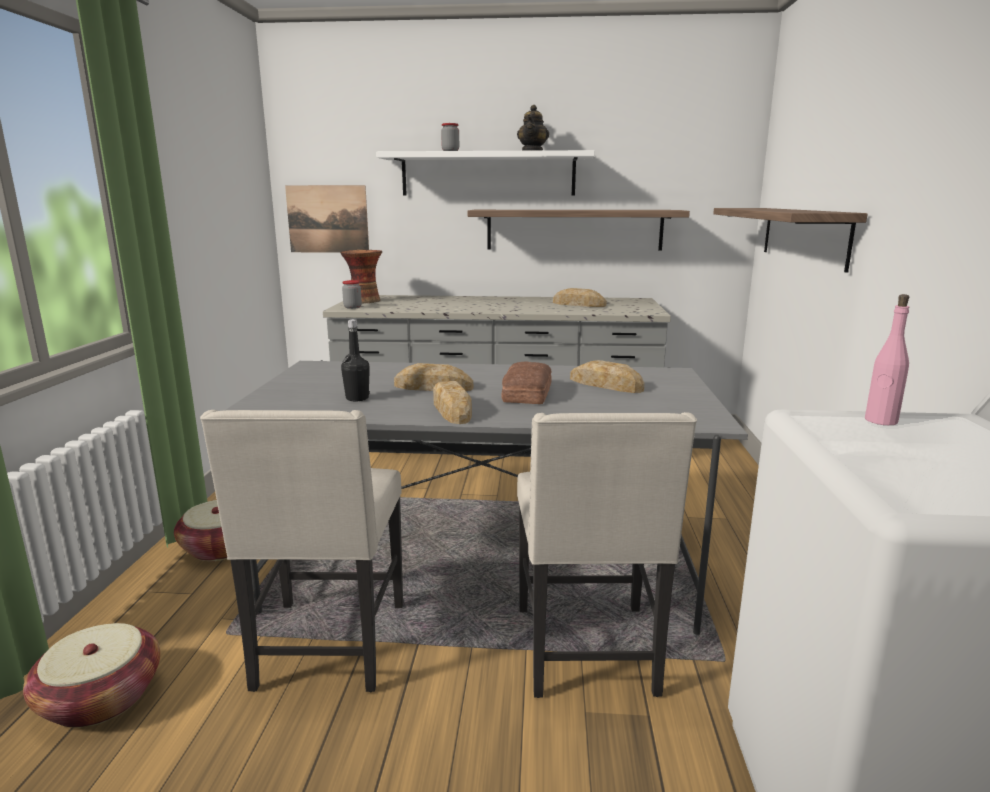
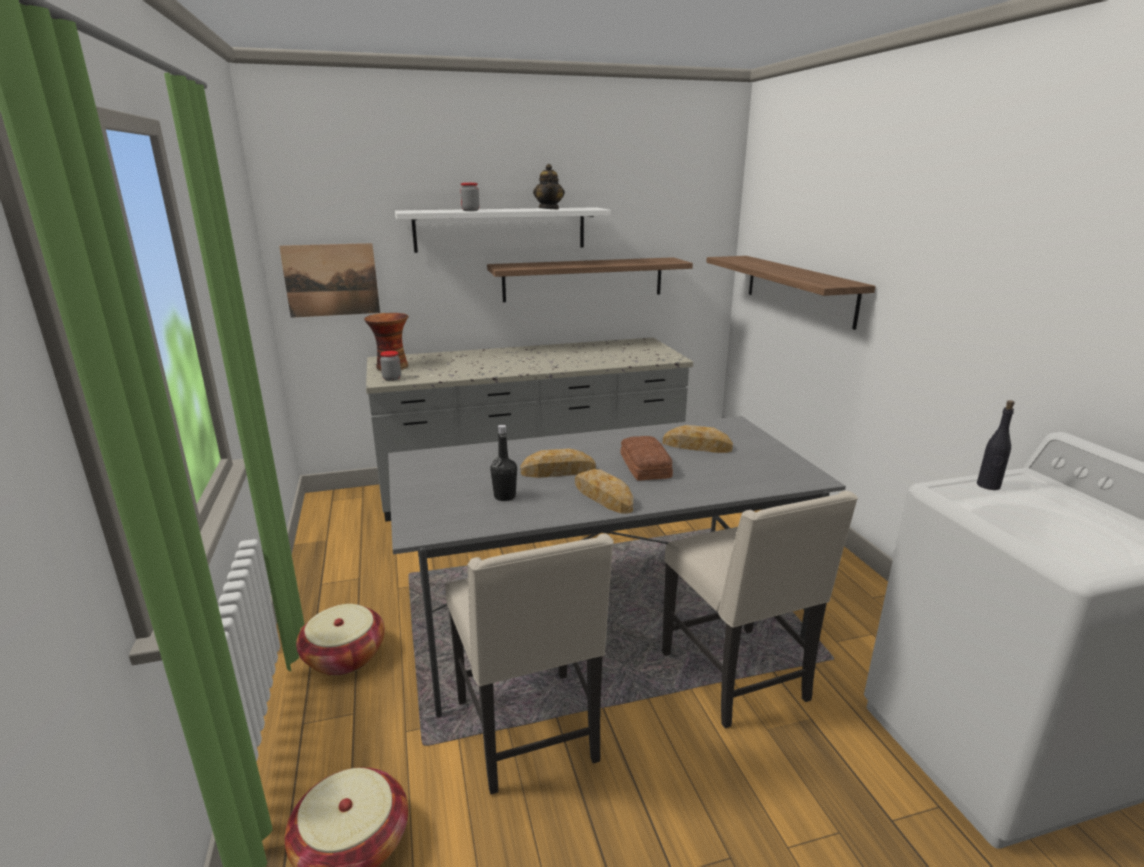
camera: 20 degrees left, 5 degrees up
bread [553,288,606,307] -> none
pink bottle [865,294,909,425] -> black bottle [977,400,1015,490]

